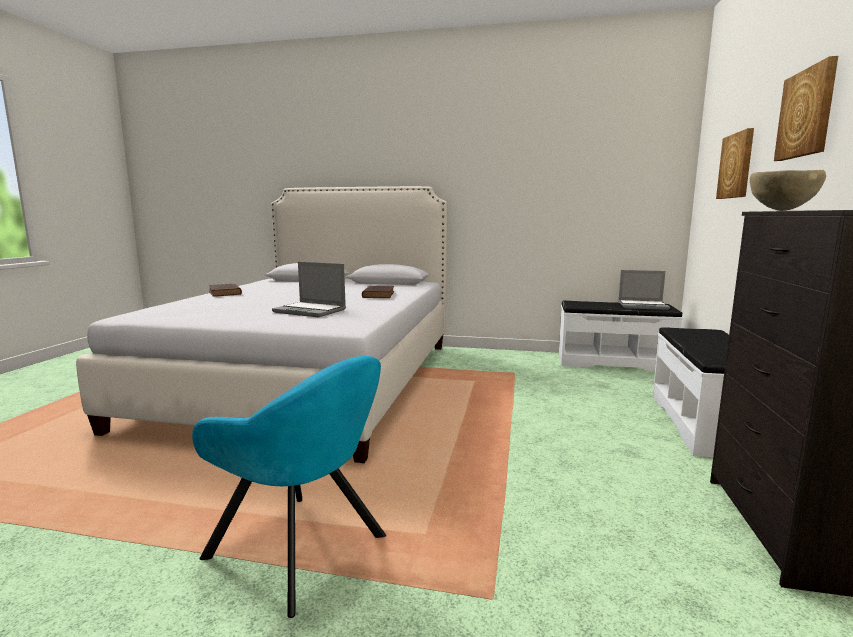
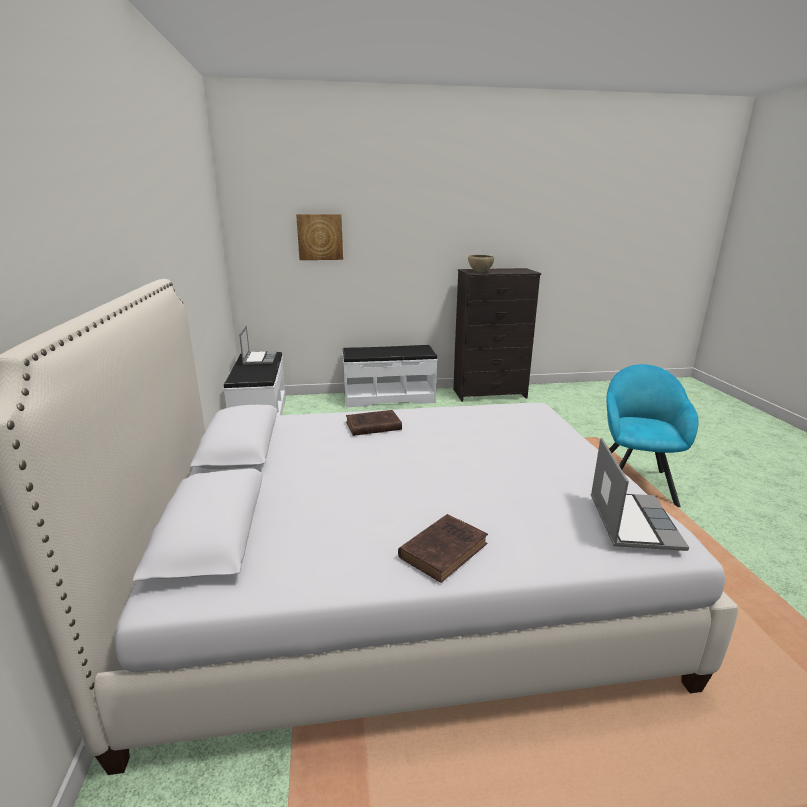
camera: 110 degrees left, 10 degrees up
laptop [272,262,346,317] -> laptop moved to [591,438,689,551]
picture [774,56,838,161] -> none

